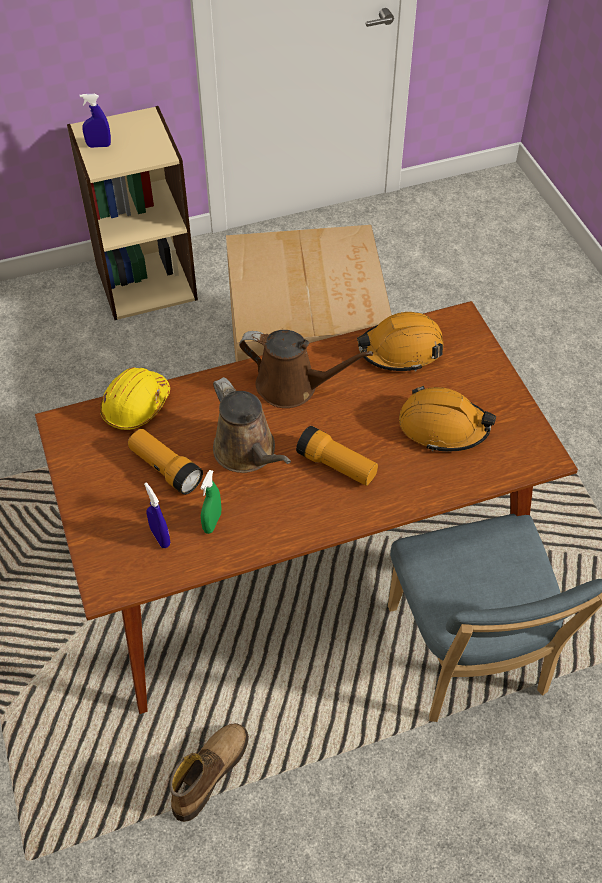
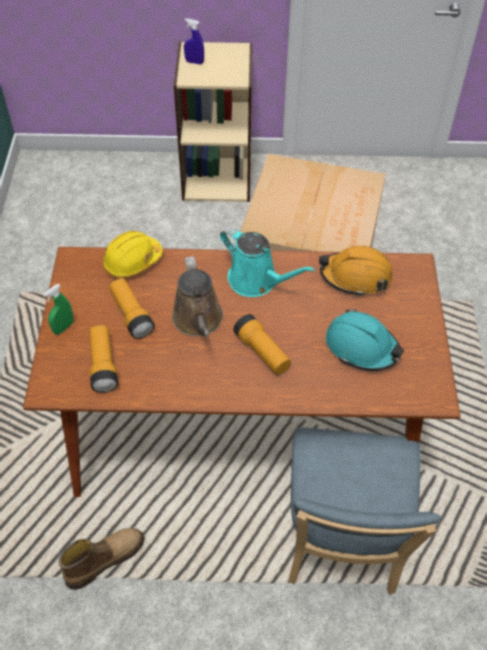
camera: 20 degrees right, 0 degrees up
blue spray bottle [144,482,170,548] -> flashlight [89,325,118,393]
green spray bottle [200,470,221,534] -> green spray bottle moved to [44,284,73,335]
brown watering can [239,330,373,408] -> turquoise watering can [220,227,315,297]
orange hard hat [399,386,496,452] -> turquoise hard hat [326,309,404,371]

